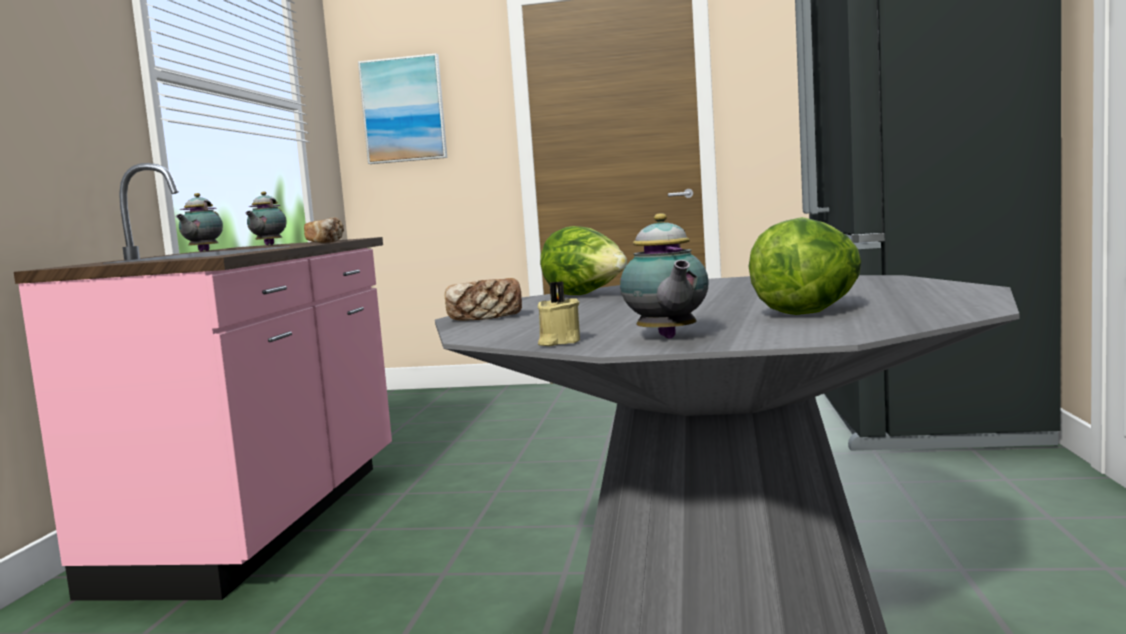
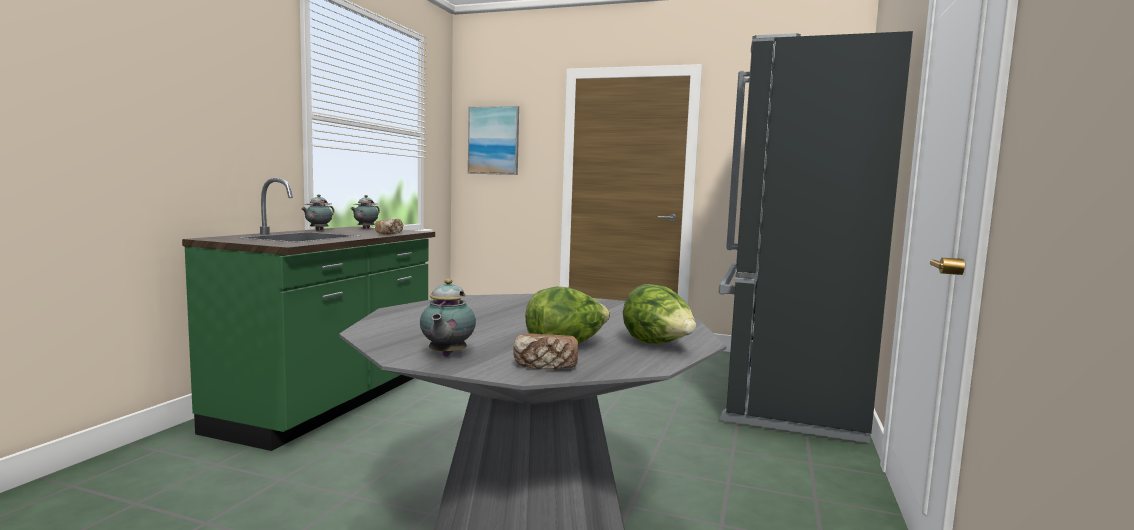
camera: 10 degrees right, 0 degrees up
pink counter [14,163,392,601] -> green counter [182,178,435,451]
bread [445,278,522,321] -> bread moved to [513,334,578,369]
beige candle [538,282,580,346] -> none
lettuce [540,226,627,295] -> lettuce moved to [623,284,696,344]

